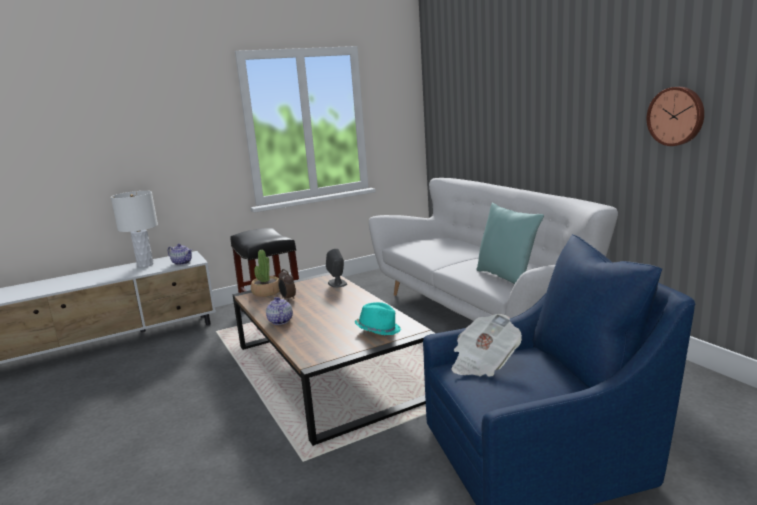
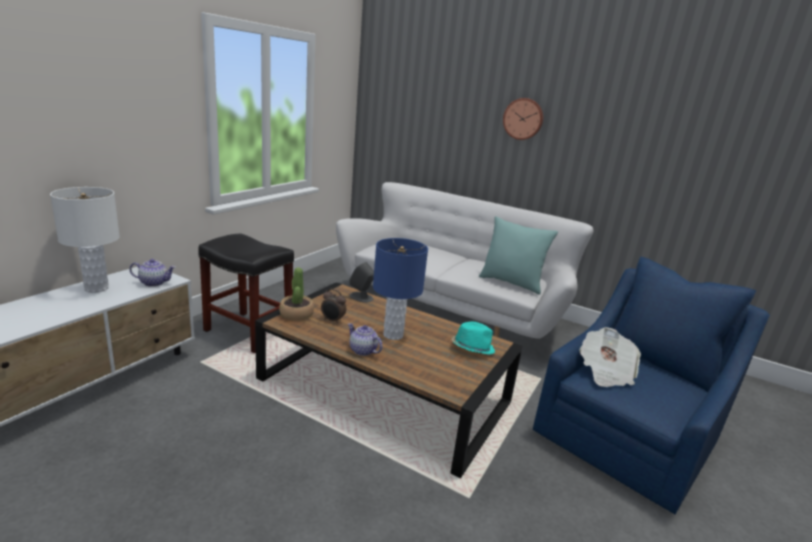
camera: 35 degrees left, 5 degrees up
wall clock [647,87,704,146] -> wall clock moved to [503,98,543,140]
none -> blue table lamp [373,238,428,340]

